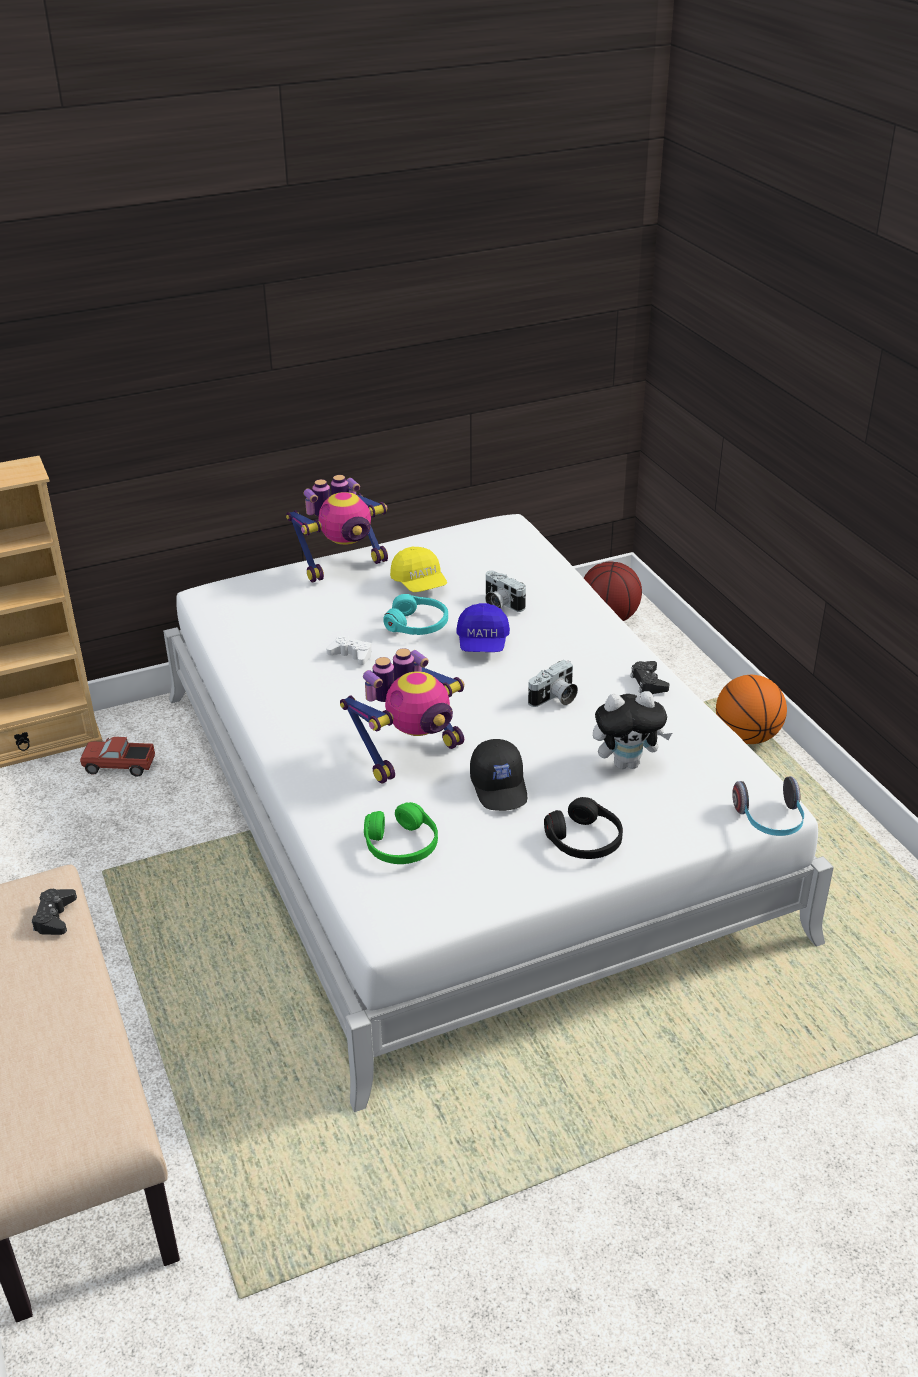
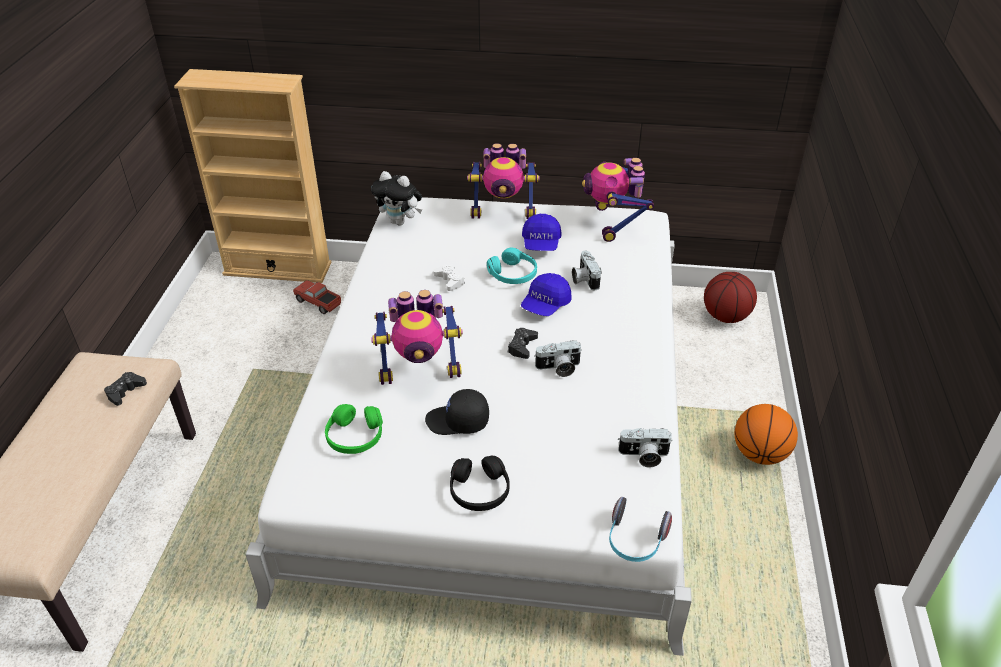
camera: 30 degrees right, 5 degrees up
yellow cap [390,547,447,592] -> blue cap [522,214,562,251]
black cap [470,739,527,811] -> black cap turned 75 degrees clockwise [425,389,489,435]
plush toy [593,691,672,769] -> plush toy moved to [371,171,422,225]
black game controller [630,661,670,694] -> black game controller moved to [508,328,538,359]
none -> toy robot [582,158,654,242]
none -> camera [618,428,673,468]

